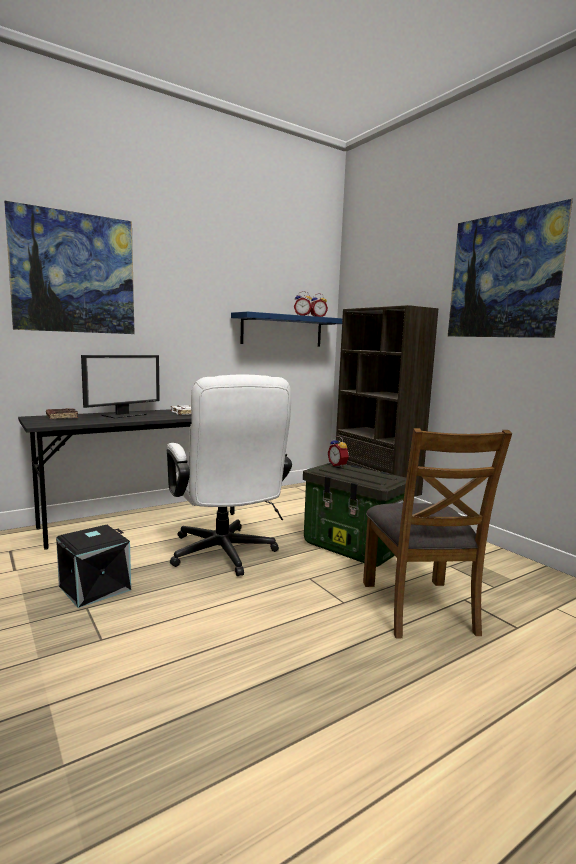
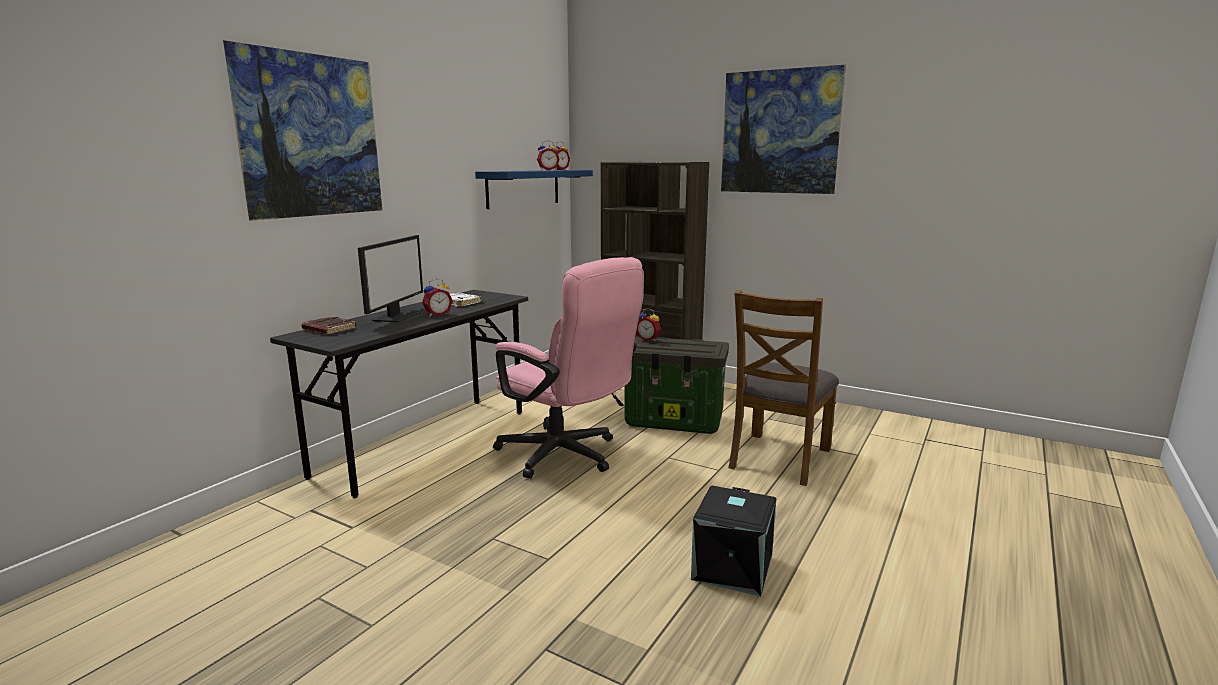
camera: 25 degrees left, 5 degrees up
black storage box [56,525,131,608] -> black storage box moved to [691,486,776,597]
white office chair [167,375,292,576] -> pink office chair [493,257,644,479]
brown chair [363,428,512,638] -> brown chair turned 60 degrees clockwise [729,290,839,486]
none -> alarm clock [422,279,453,317]

